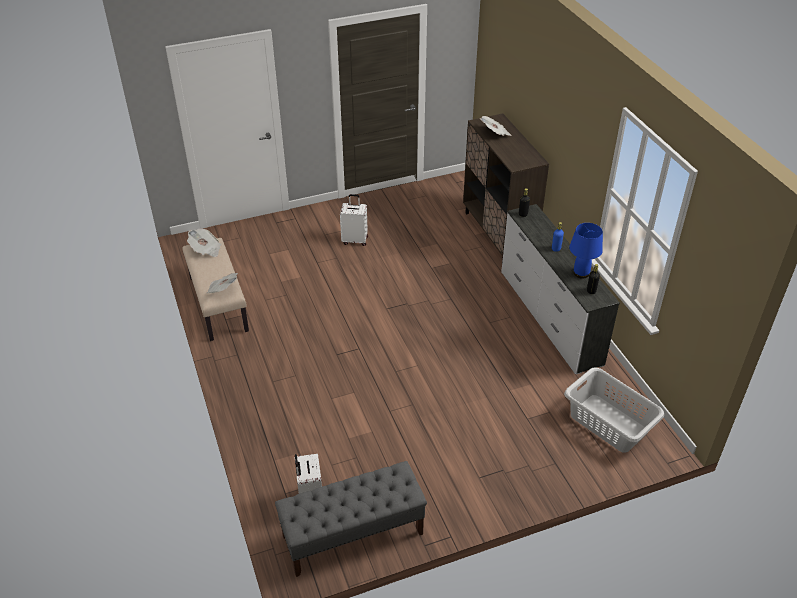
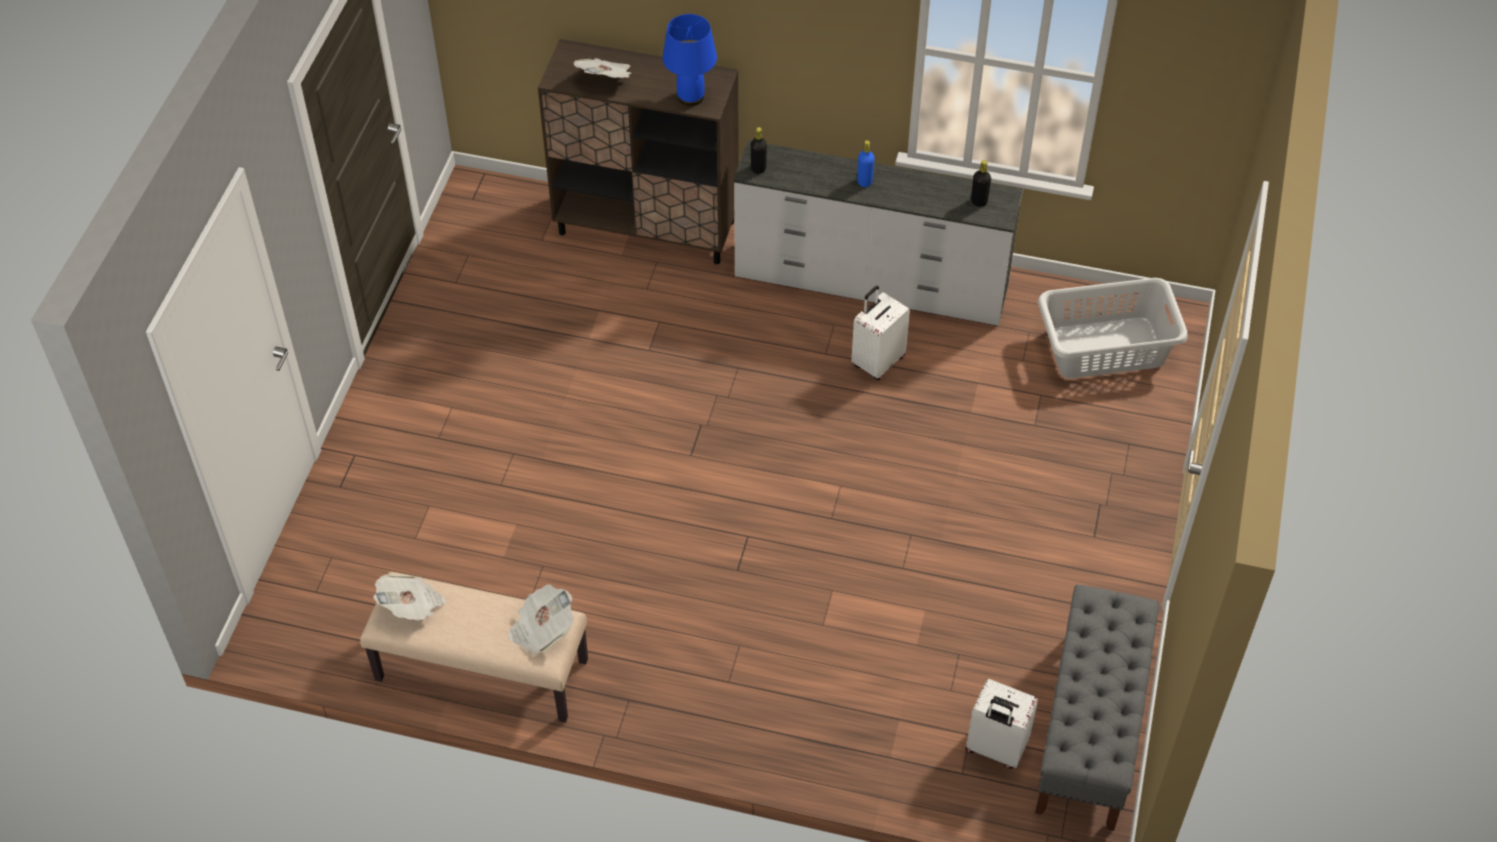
camera: 55 degrees left, 10 degrees up
white suitcase [340,194,368,246] -> white suitcase moved to [851,286,910,380]
blue table lamp [569,223,603,279] -> blue table lamp moved to [662,14,717,106]

